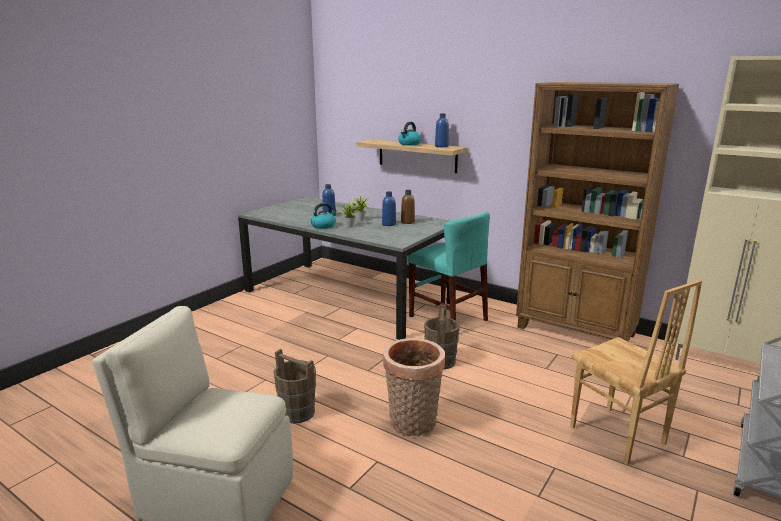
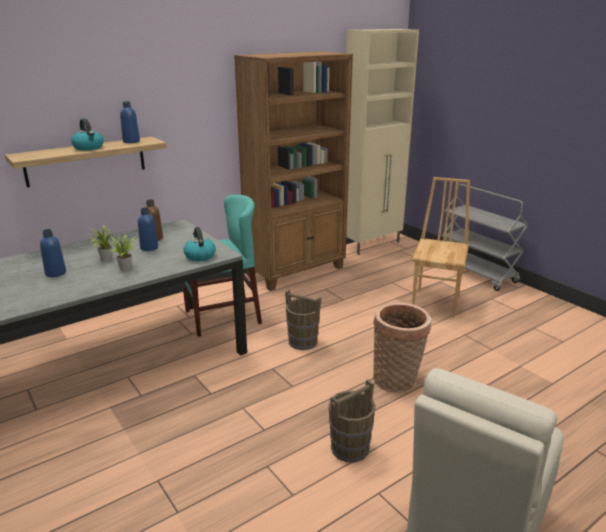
camera: 70 degrees left, 5 degrees up
kettle [311,203,337,229] -> kettle moved to [184,227,216,261]
brown chair [570,280,702,465] -> brown chair turned 60 degrees counterclockwise [412,177,470,318]

